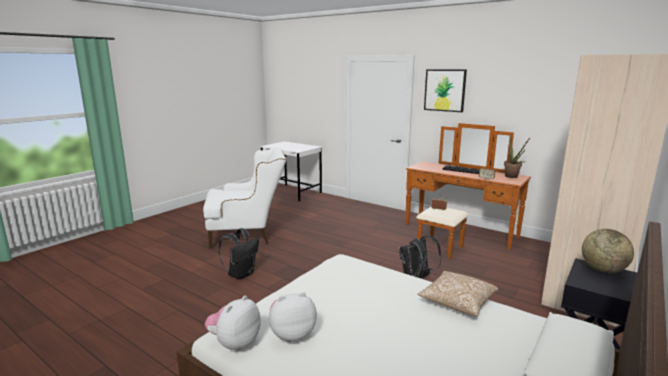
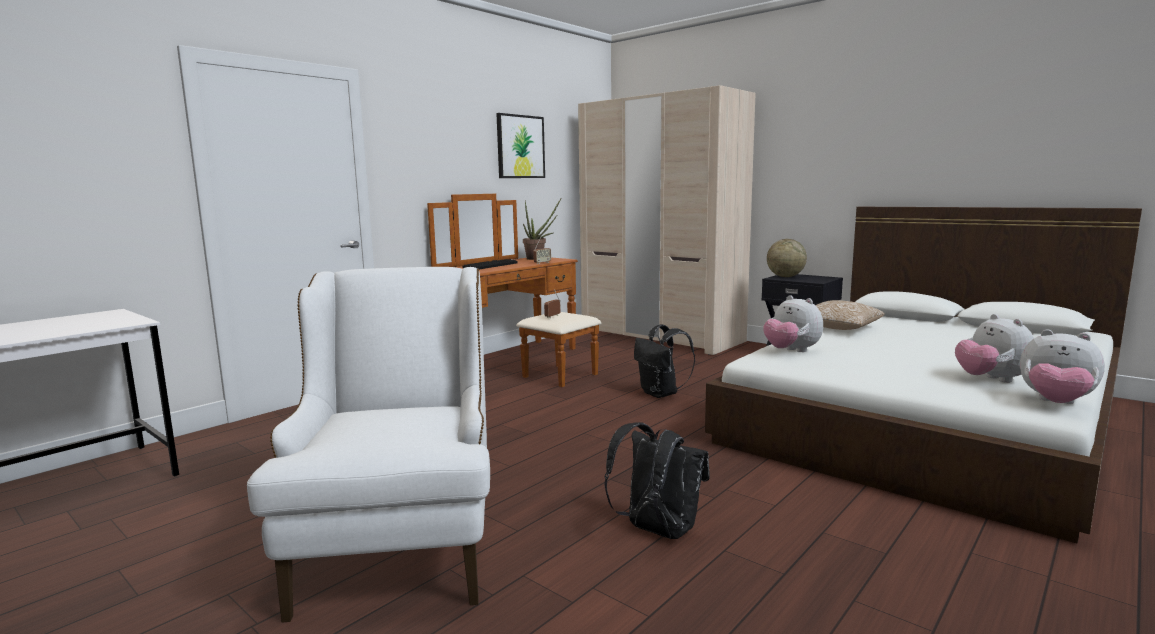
camera: 85 degrees left, 5 degrees down
picture [424,69,467,112] -> picture moved to [496,113,545,178]
none -> plush toy [763,295,823,352]

